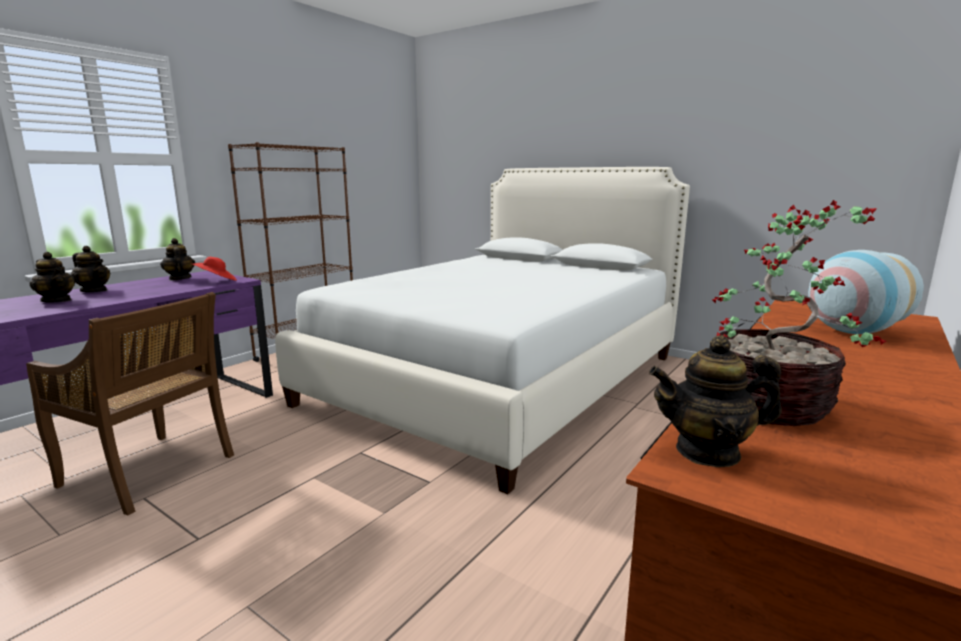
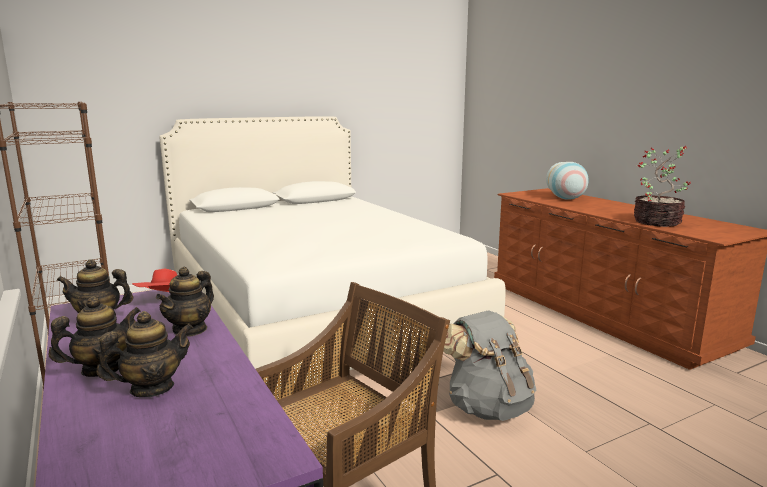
camera: 65 degrees left, 0 degrees up
teapot [649,335,782,467] -> teapot moved to [156,267,214,337]
none -> grey backpack [443,310,537,421]

